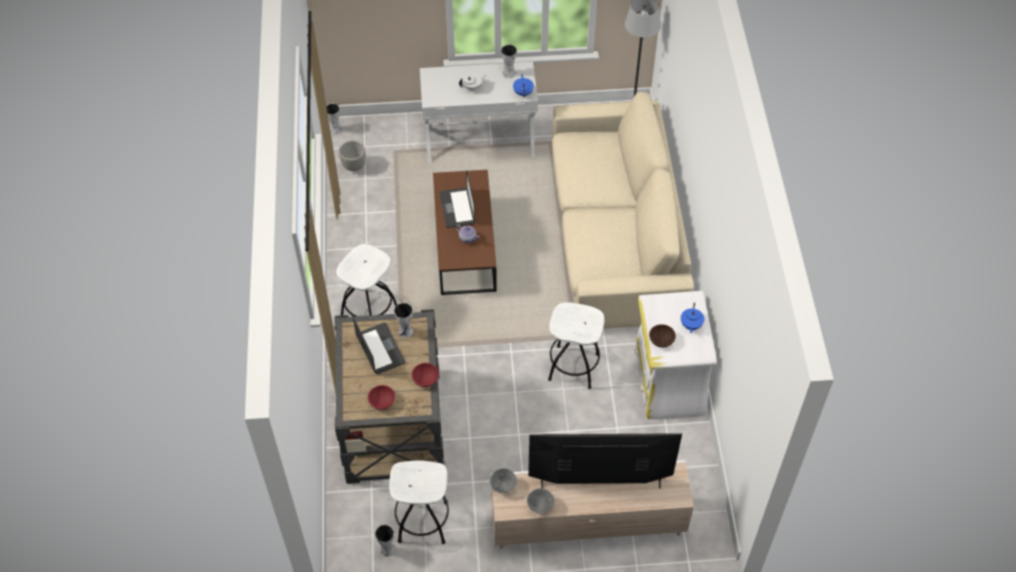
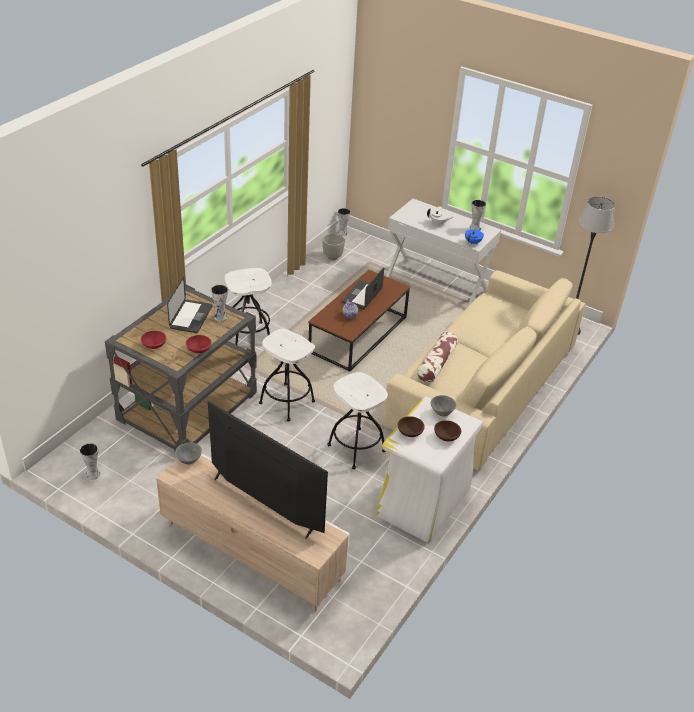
camera: 35 degrees right, 15 degrees down
white stool [389,460,449,544] -> white stool moved to [259,329,315,422]
grey bowl [527,488,555,514] -> grey bowl moved to [431,395,456,417]
blue teapot [681,303,704,333] -> brown bowl [434,420,461,441]
none -> pillow [416,332,458,383]

